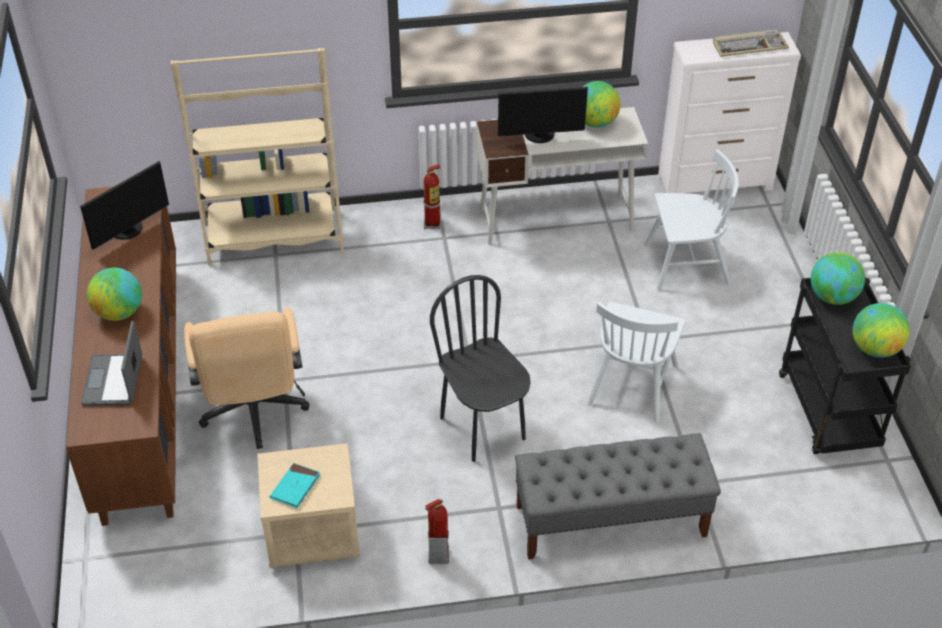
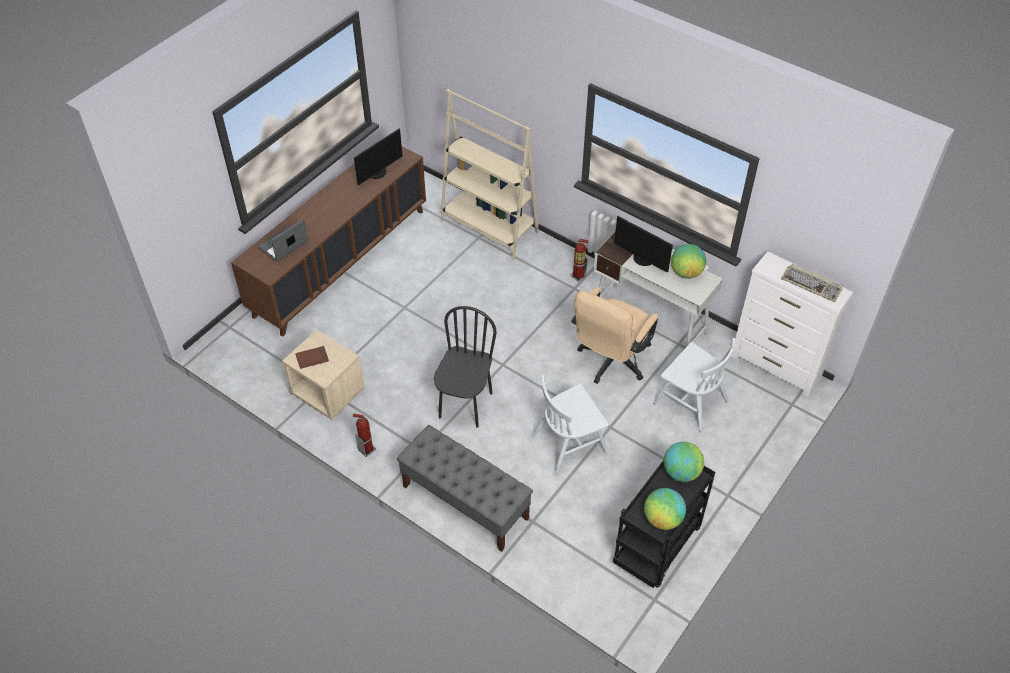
camera: 45 degrees right, 5 degrees up
monitor [80,161,169,249] -> monitor turned 45 degrees counterclockwise [354,128,403,185]
globe [87,268,142,321] -> none
beige office chair [184,307,310,449] -> beige office chair moved to [572,287,658,384]
turquoise book [270,463,320,508] -> brown book [295,346,329,369]

